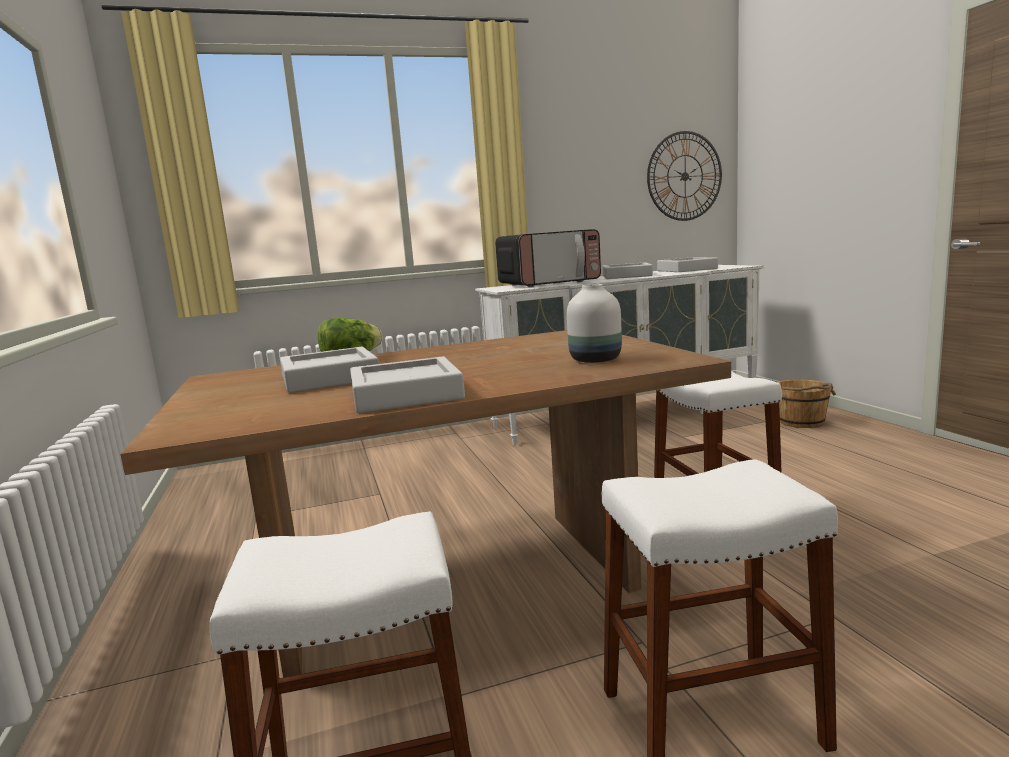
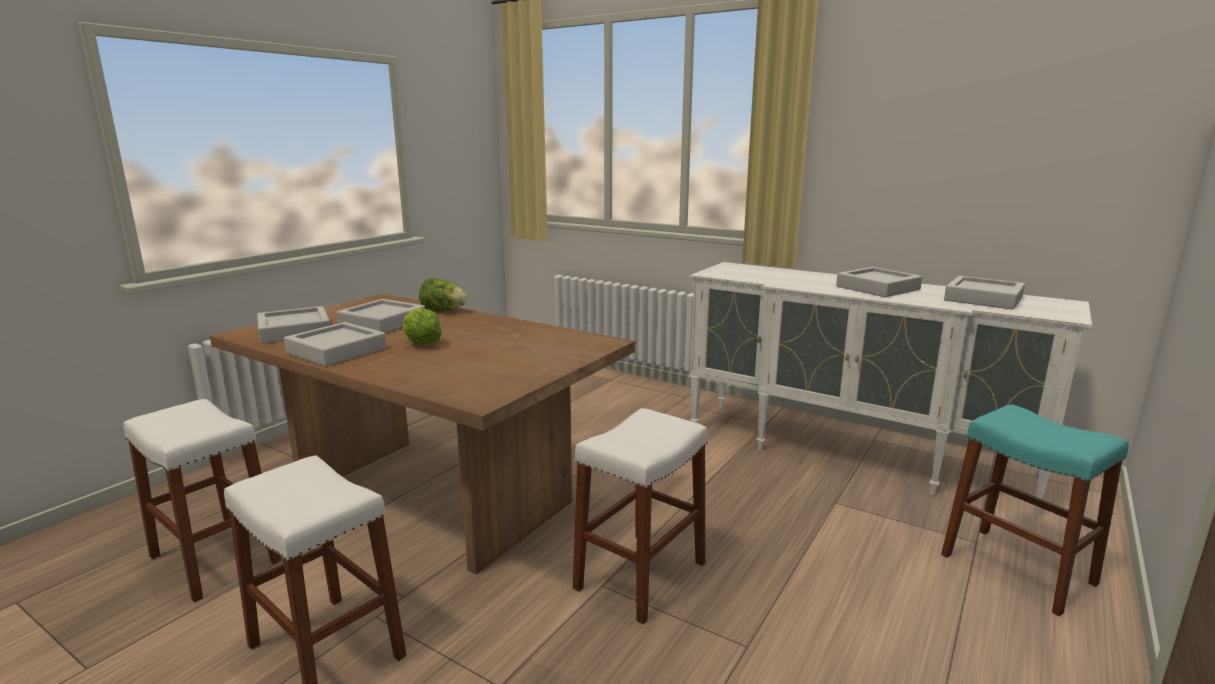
camera: 50 degrees right, 5 degrees up
microwave [495,229,601,287] -> none
white vase [567,284,622,363] -> none
wall clock [647,131,722,221] -> none
brown bucket [777,380,836,428] -> turquoise stool [941,404,1129,617]
none -> grey tray [257,306,330,344]
none -> lettuce [403,308,442,345]

